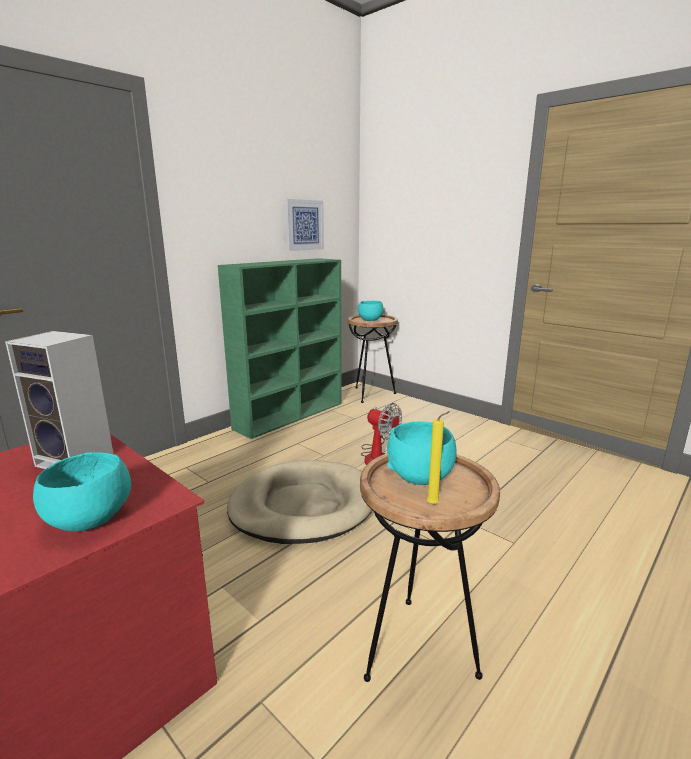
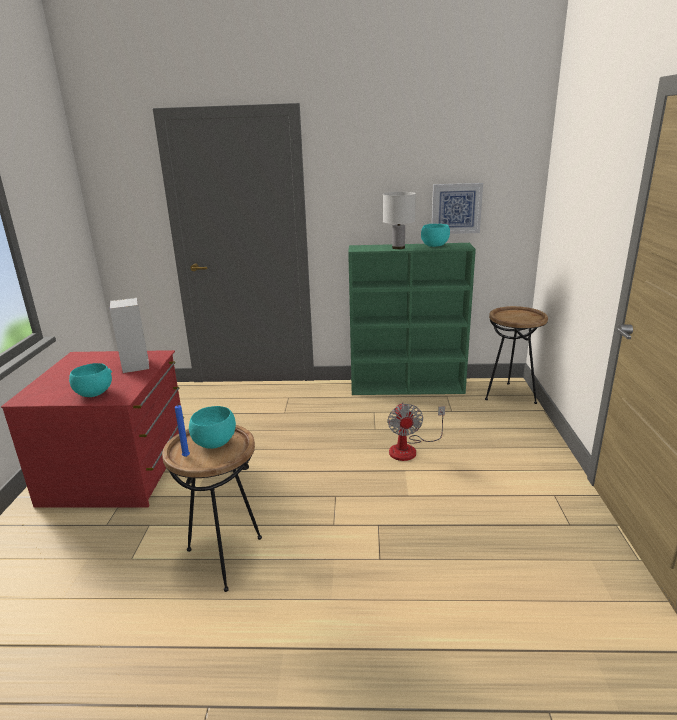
camera: 50 degrees right, 5 degrees up
beige dog bed [227,460,372,544] -> none
turquoise bowl [358,301,383,321] -> turquoise bowl moved to [421,224,450,247]
yellow candle [427,411,451,505] -> blue candle [175,403,190,457]
none -> white table lamp [383,192,416,249]

